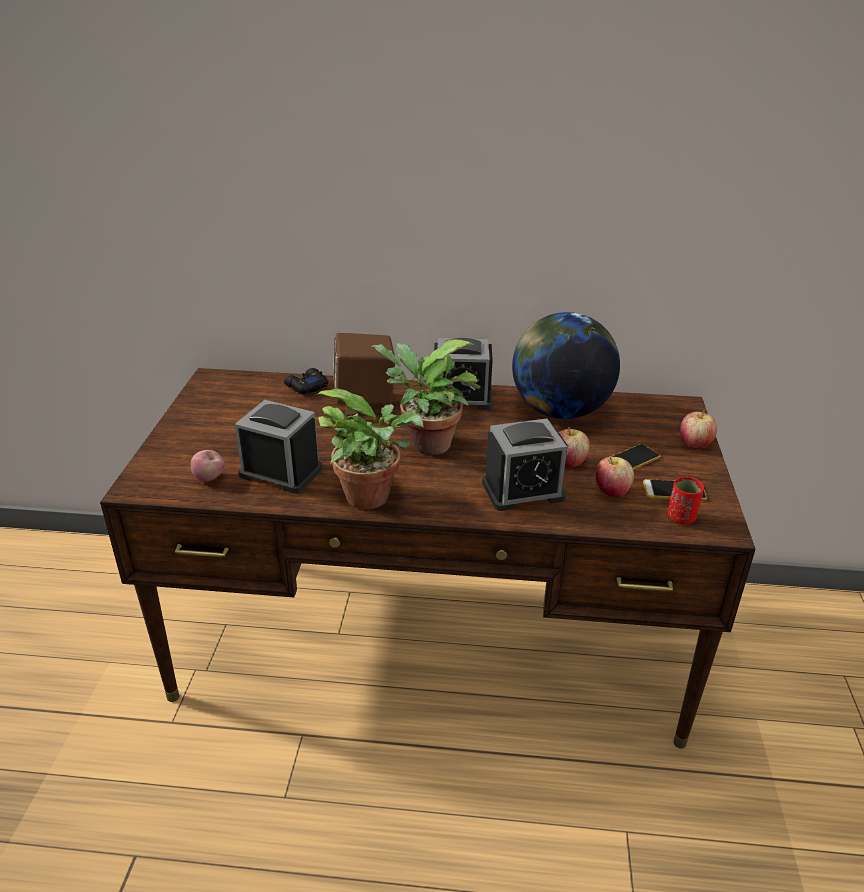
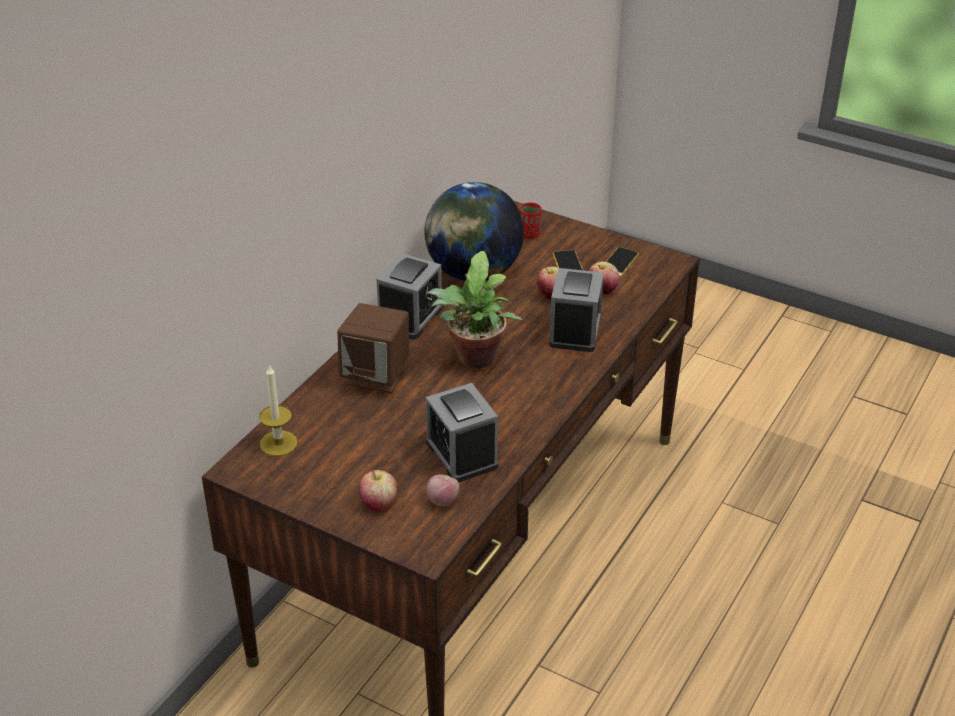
camera: 65 degrees left, 5 degrees up
alarm clock [235,400,323,494] -> alarm clock turned 75 degrees counterclockwise [426,383,499,482]
black game controller [284,368,328,394] -> none
potted plant [315,388,423,509] -> none
red cup [668,477,704,524] -> red cup moved to [520,203,542,239]
apple [680,410,717,449] -> apple moved to [359,470,397,511]
none -> candle [259,365,298,456]

